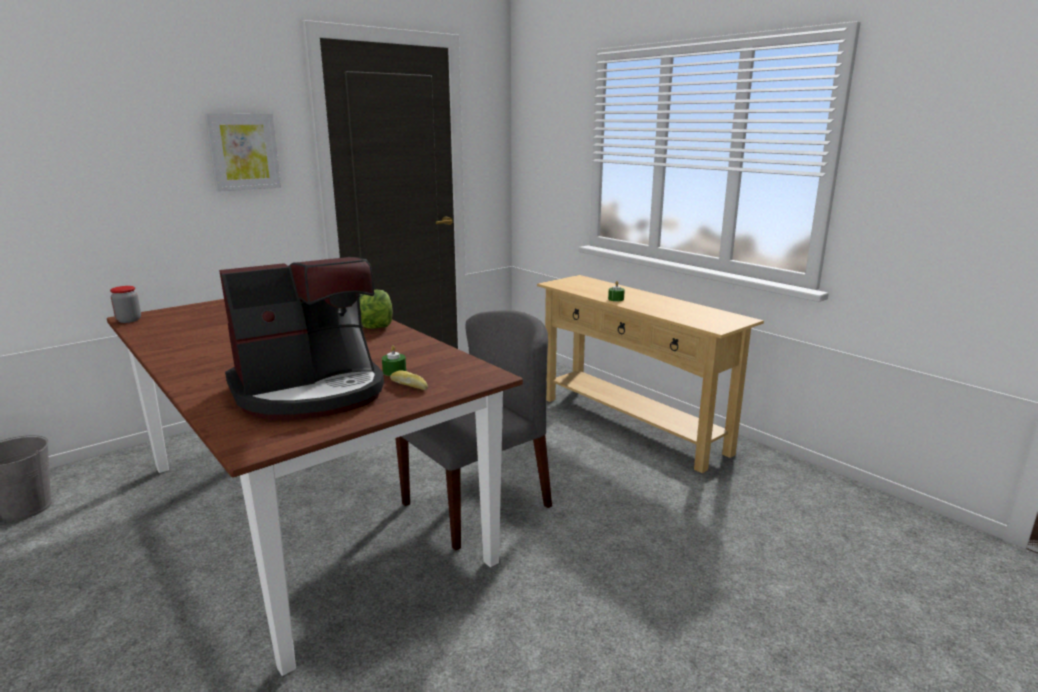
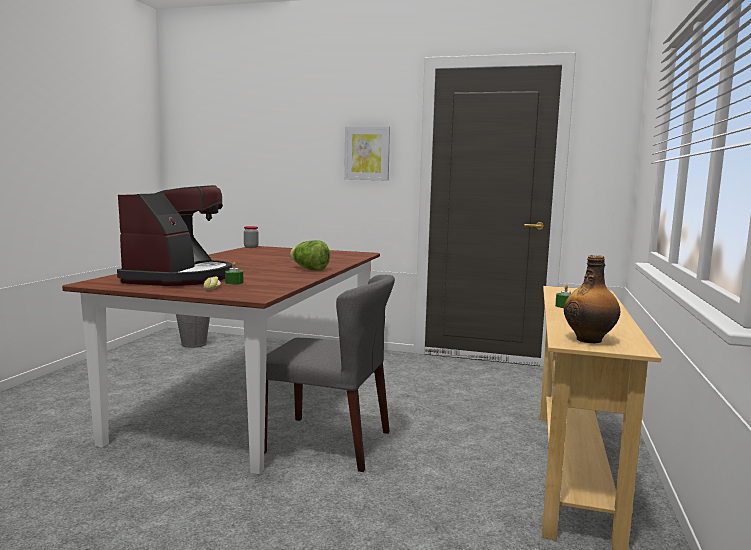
camera: 55 degrees right, 10 degrees down
coffee machine [219,257,384,420] -> coffee machine turned 105 degrees counterclockwise [117,185,232,286]
none -> bottle [564,255,620,343]

